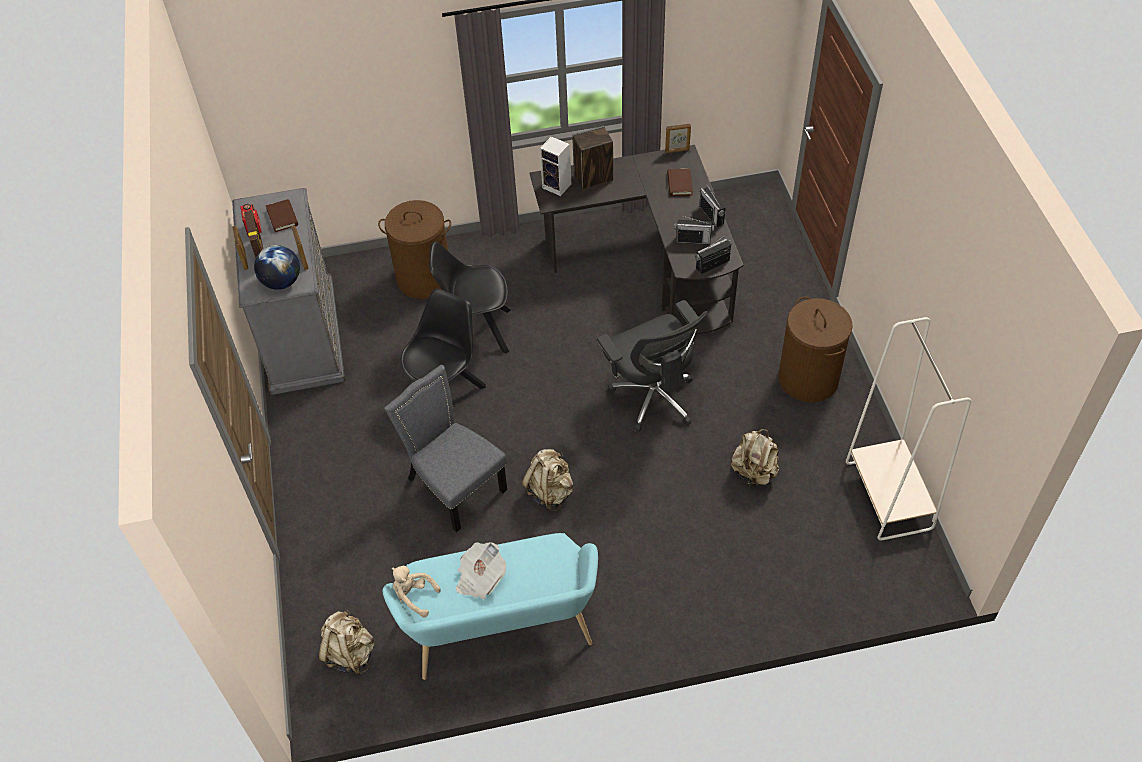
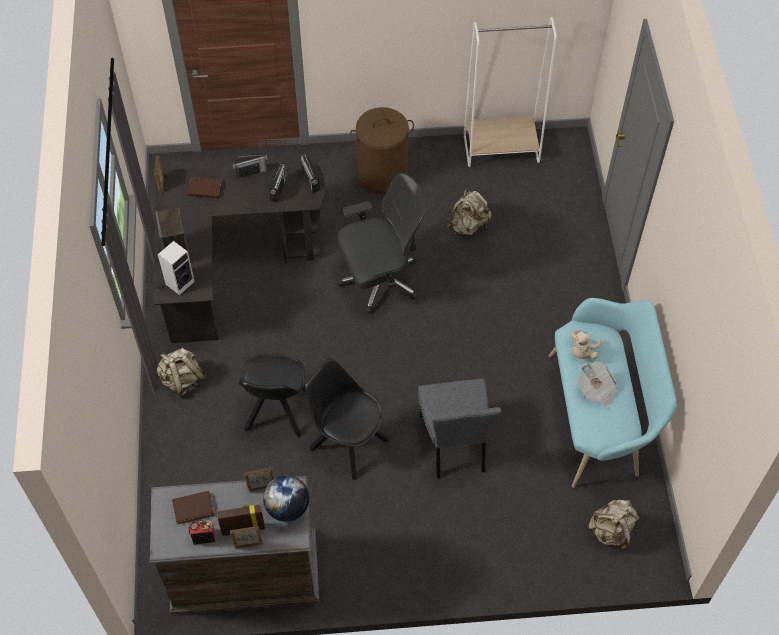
camera: 85 degrees left, 5 degrees up
brown laundry basket [378,200,451,299] -> none
grey chair [384,365,507,532] -> grey chair turned 60 degrees counterclockwise [418,378,501,478]
beige plush toy [392,566,441,617] -> beige plush toy moved to [570,329,601,359]
beige backpack [522,449,573,512] -> beige backpack moved to [157,348,206,396]

